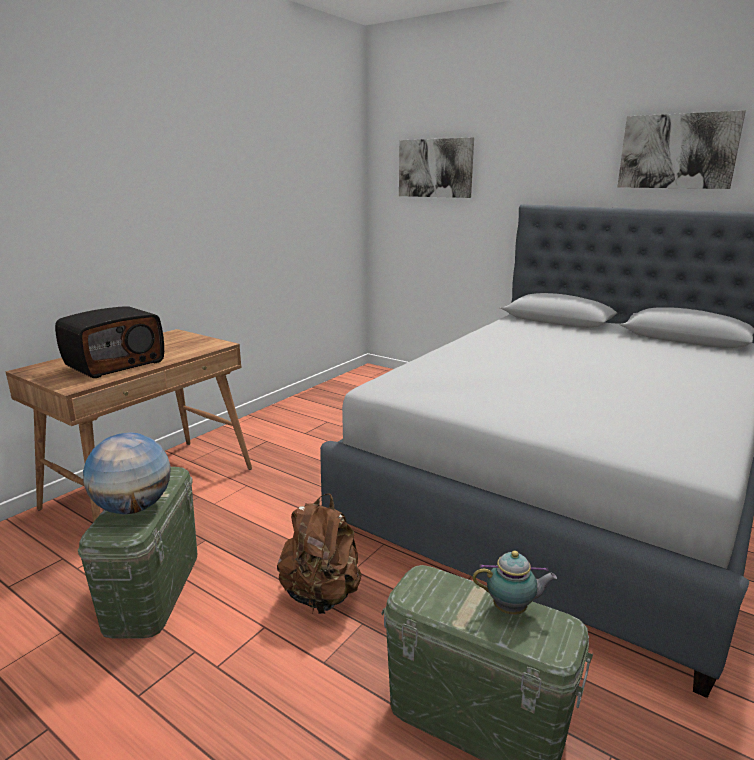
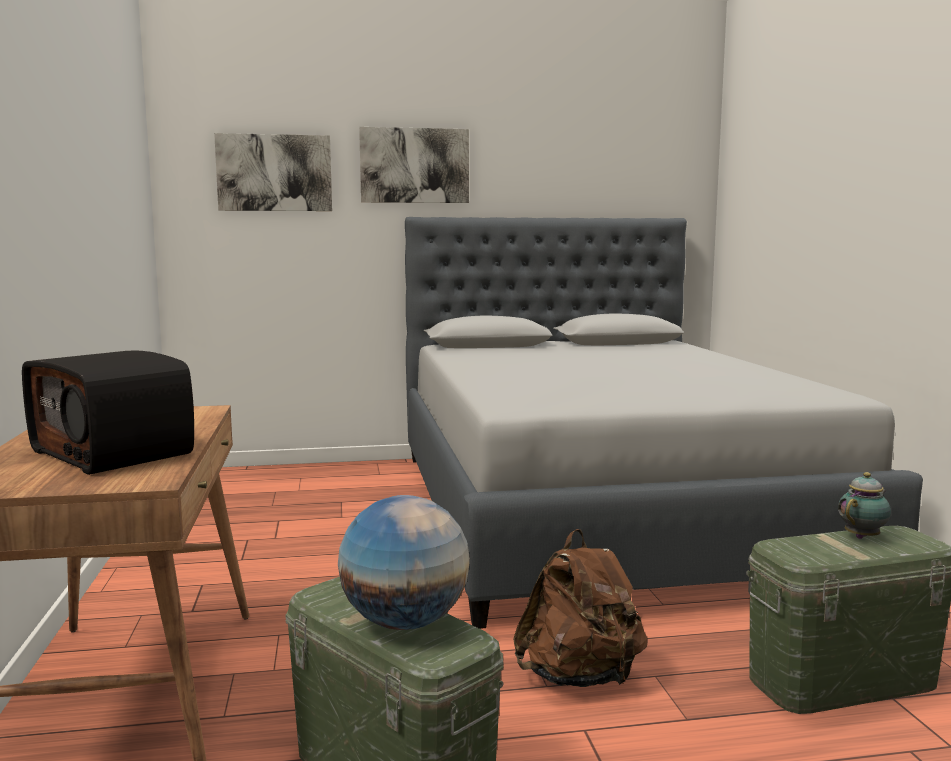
camera: 45 degrees left, 10 degrees down
radio [55,306,164,378] -> radio turned 135 degrees clockwise [22,350,194,475]
picture [617,110,746,189] -> picture moved to [359,127,469,203]

